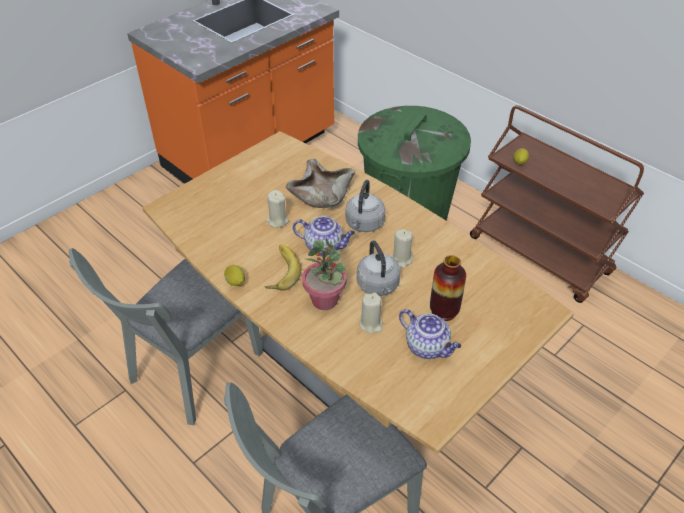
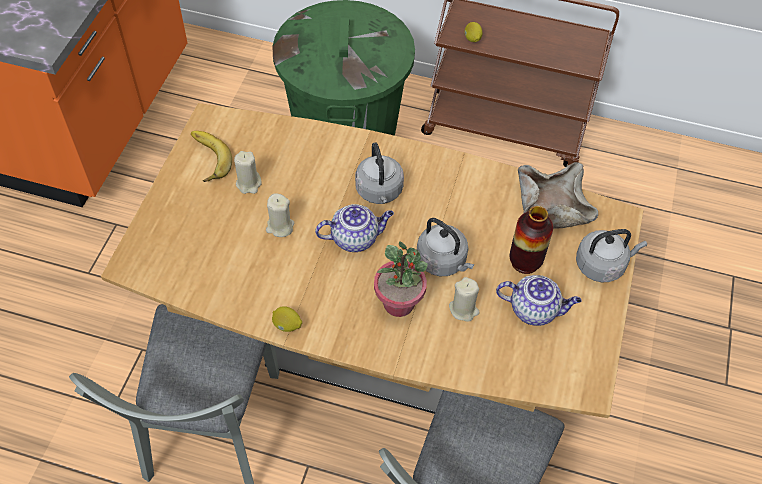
camera: 30 degrees left, 10 degrees up
banana [265,245,301,291] -> banana moved to [191,131,232,182]
beige bowl [286,159,355,208] -> beige bowl moved to [518,162,598,229]
beige candle [391,229,414,268] -> beige candle moved to [234,151,262,194]
none -> grey kettle [576,229,647,282]

